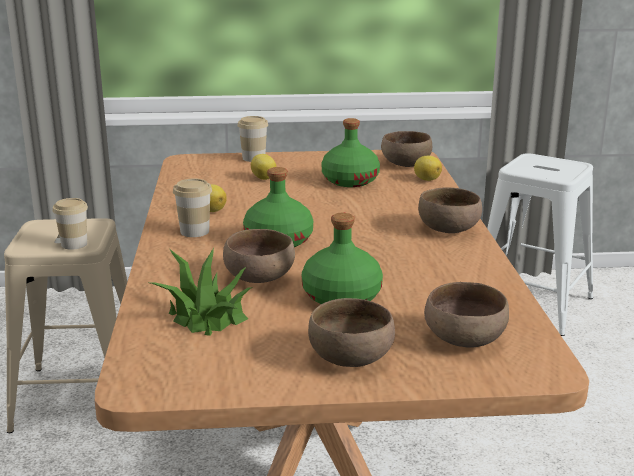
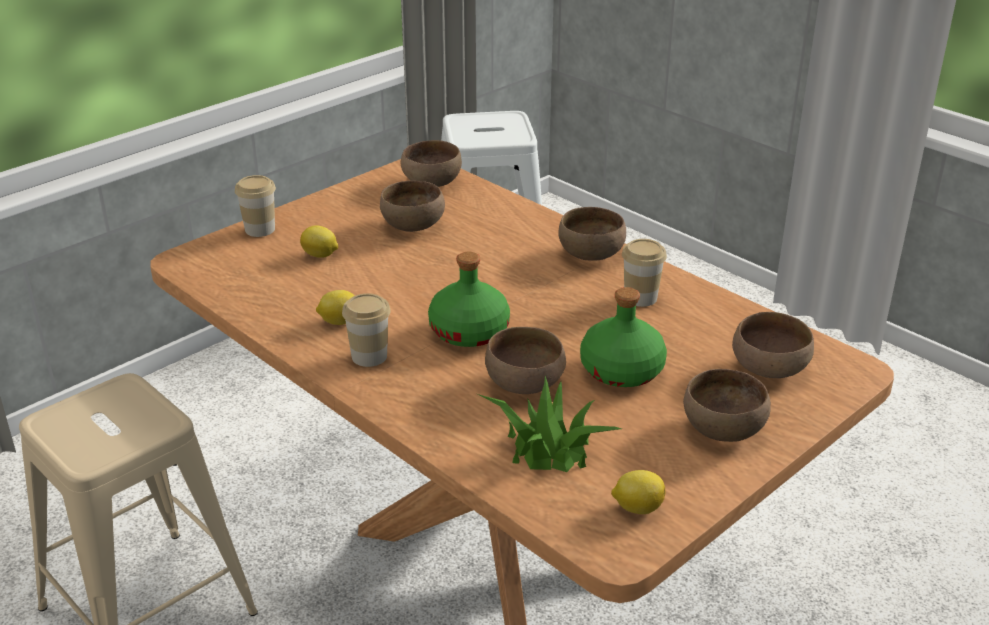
camera: 40 degrees left, 10 degrees up
cup [53,198,88,250] -> cup moved to [622,239,667,307]
green bottle [321,118,380,187] -> brown bowl [380,181,445,232]
lemon [414,156,442,181] -> lemon moved to [611,470,665,514]

